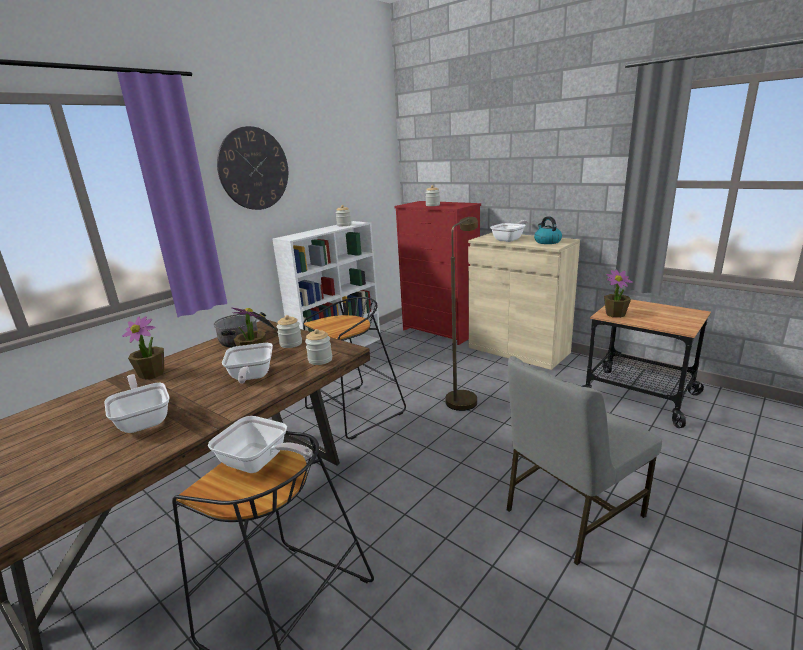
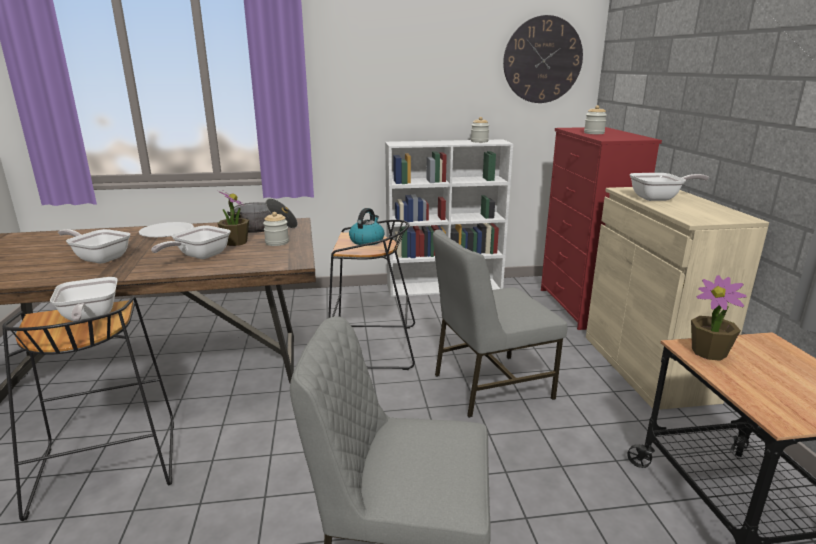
camera: 40 degrees right, 0 degrees up
frying pan [104,374,169,433] -> frying pan turned 75 degrees counterclockwise [58,229,130,264]
potted plant [122,316,164,380] -> white plate [139,222,194,237]
wall clock [217,126,288,210] -> wall clock moved to [503,15,583,103]
jar [305,329,332,365] -> none
brown floor lamp [445,217,478,411] -> grey chair [433,229,567,418]
kettle [534,216,562,244] -> kettle moved to [349,208,384,246]

